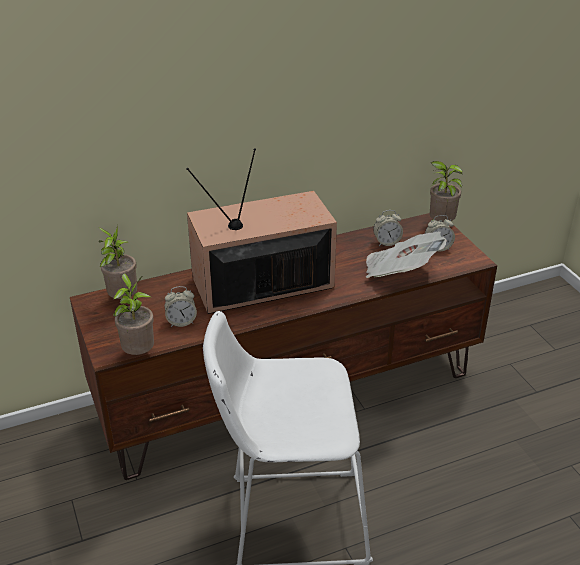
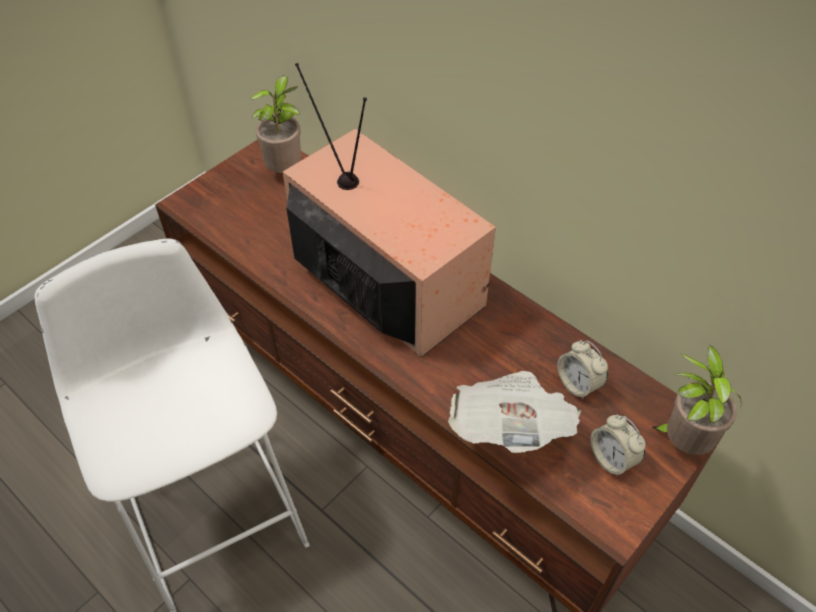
camera: 65 degrees right, 15 degrees up
potted plant [113,273,154,355] -> none
alarm clock [165,286,197,327] -> none

